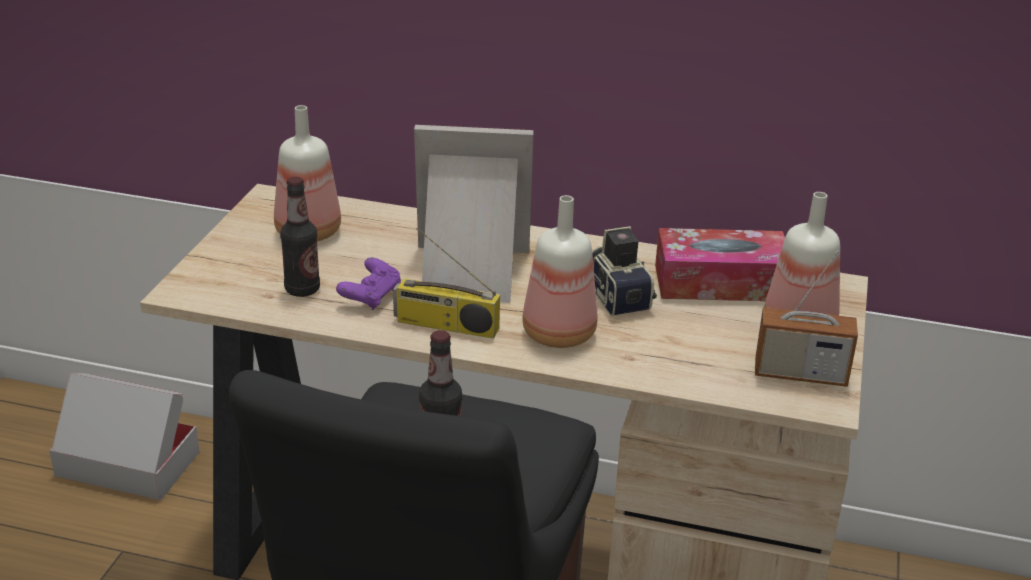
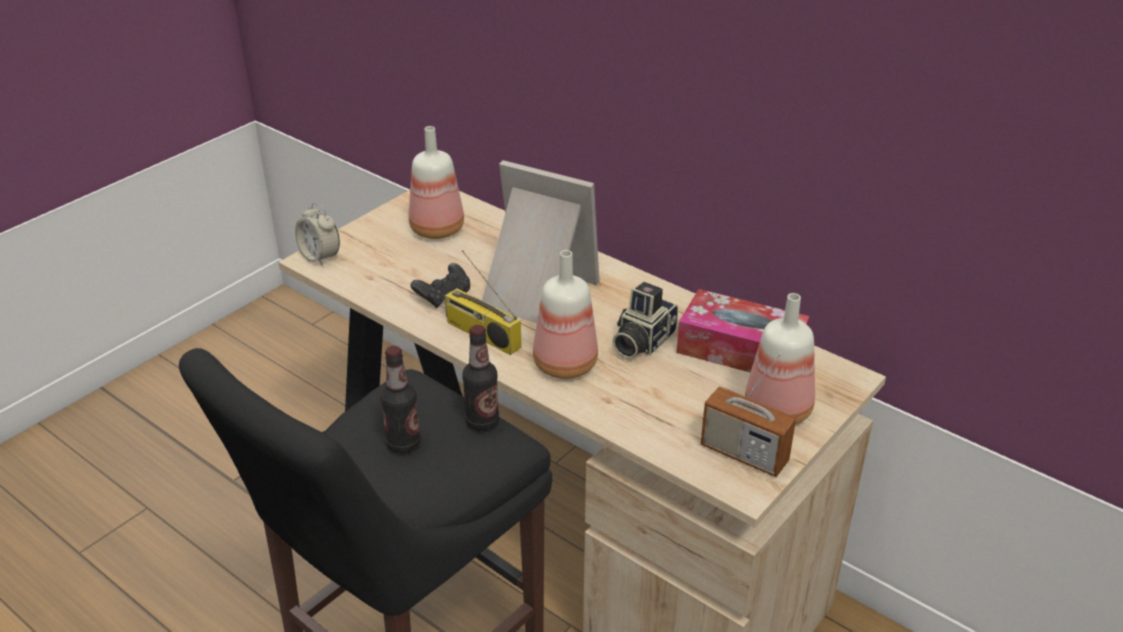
camera: 25 degrees right, 5 degrees up
cardboard box [49,373,199,500] -> none
bottle [280,176,320,297] -> bottle moved to [462,325,499,431]
purple game controller [336,257,401,310] -> black game controller [411,263,470,308]
camera [592,226,657,316] -> camera turned 150 degrees counterclockwise [613,282,678,358]
none -> alarm clock [295,203,340,266]

